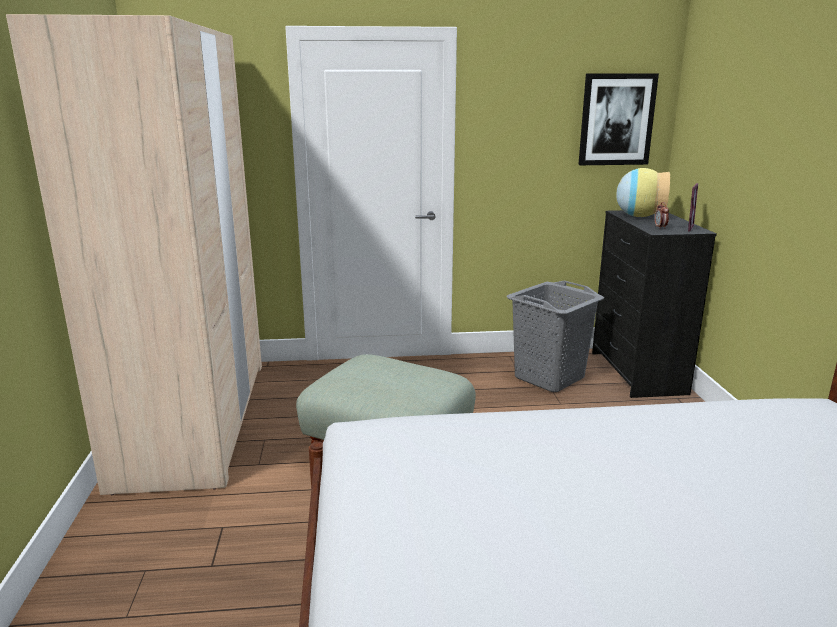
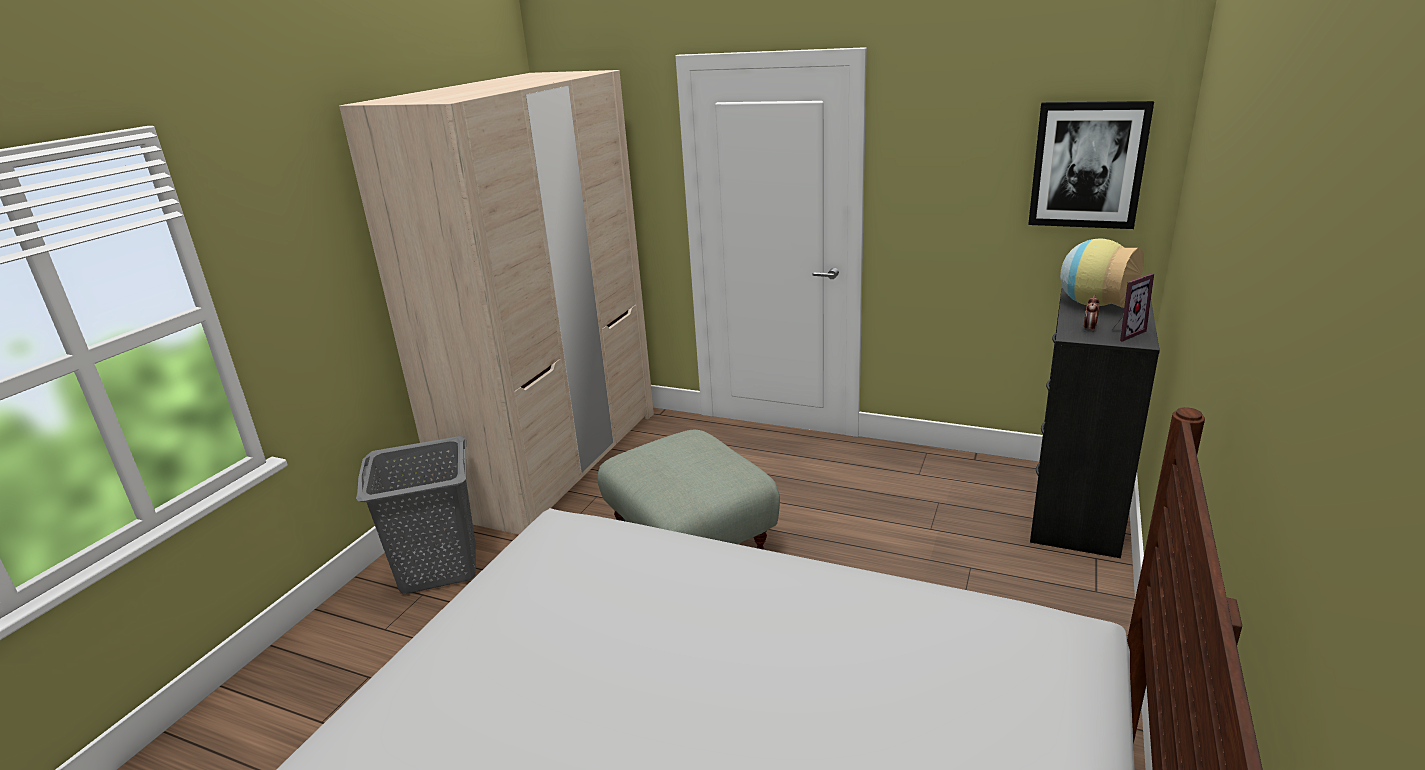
camera: 30 degrees right, 5 degrees up
grey laundry basket [506,281,604,392] -> grey laundry basket moved to [356,436,476,594]

